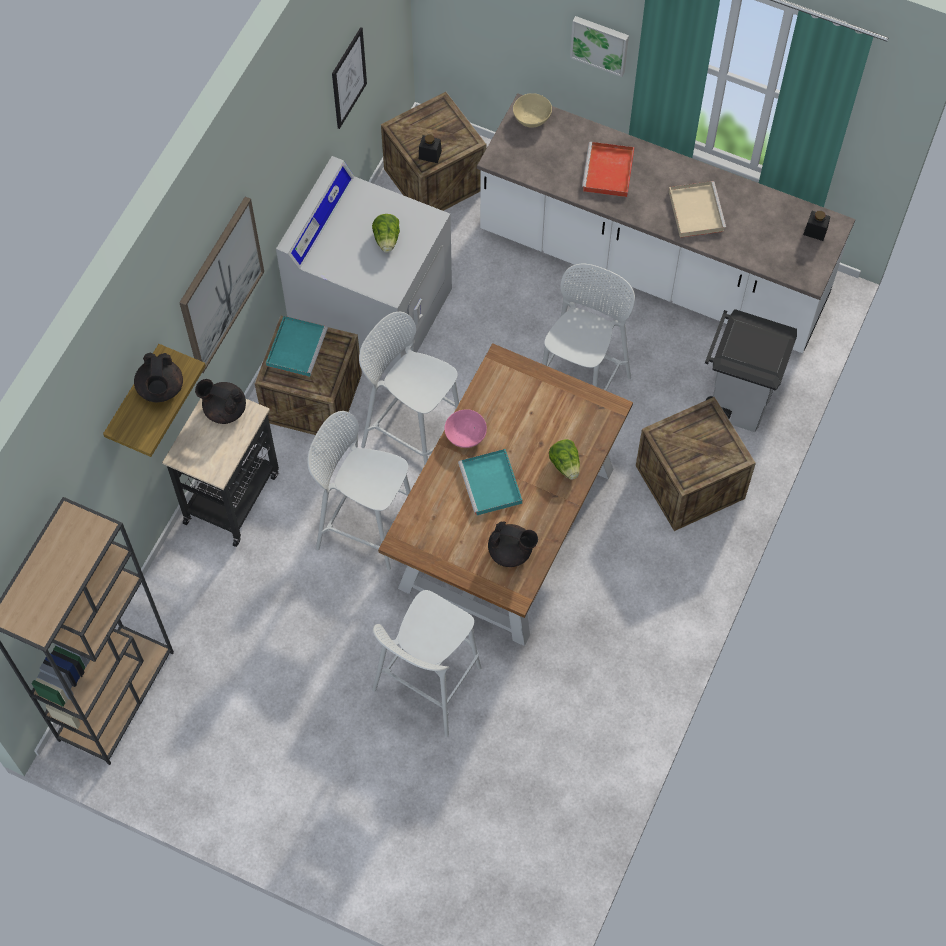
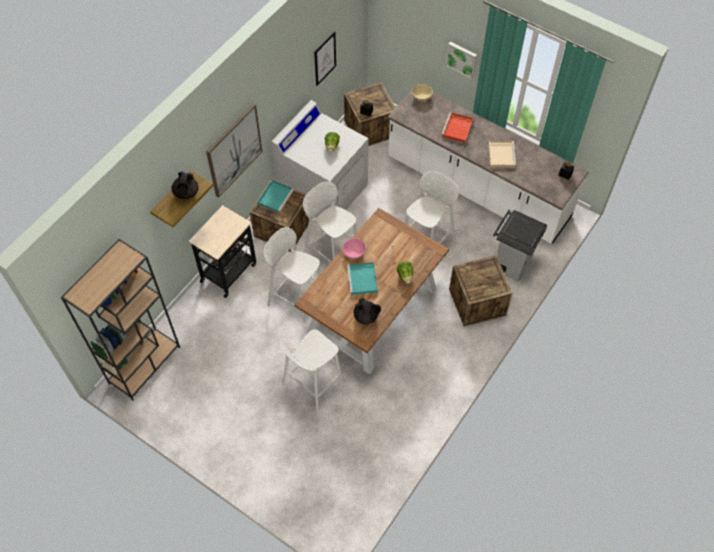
camera: 10 degrees right, 5 degrees down
black teapot [195,379,246,424] -> none

